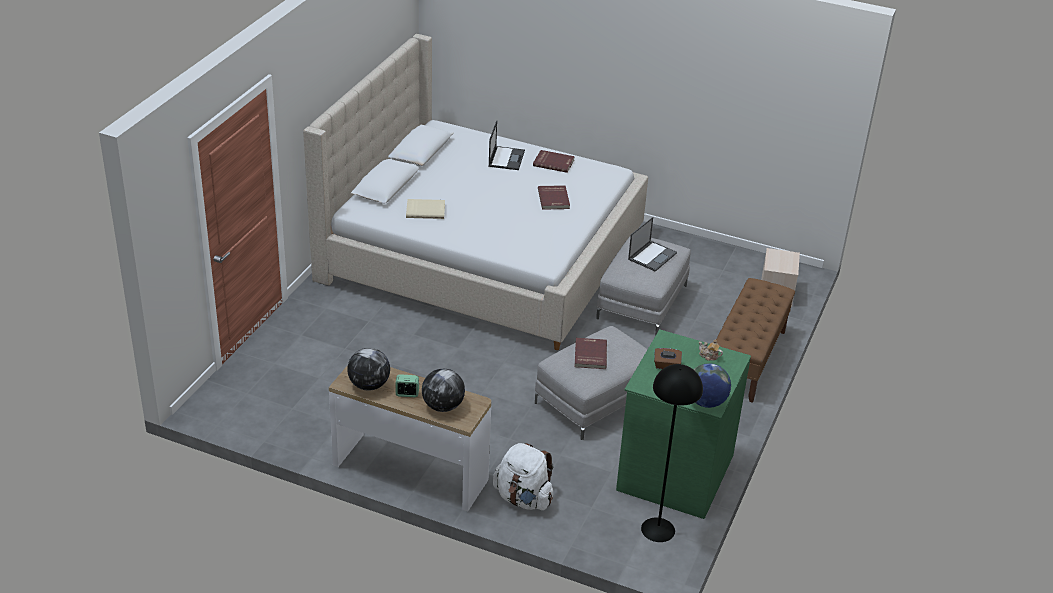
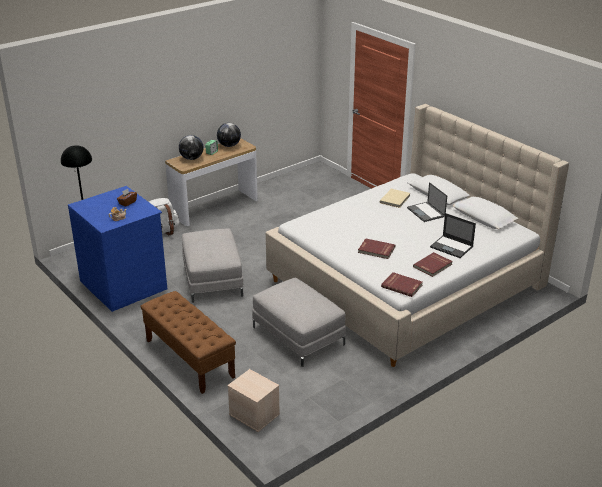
camera: 120 degrees right, 5 degrees down
red book [575,338,607,369] -> red book moved to [381,272,422,297]
green dresser [616,329,751,519] -> blue dresser [68,186,167,312]
laptop [628,217,677,272] -> laptop moved to [407,182,447,222]
globe [693,363,731,408] -> none

